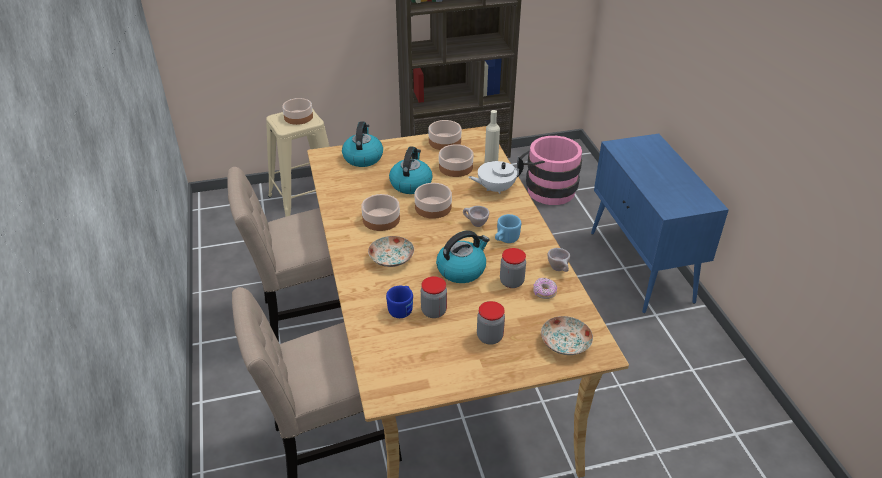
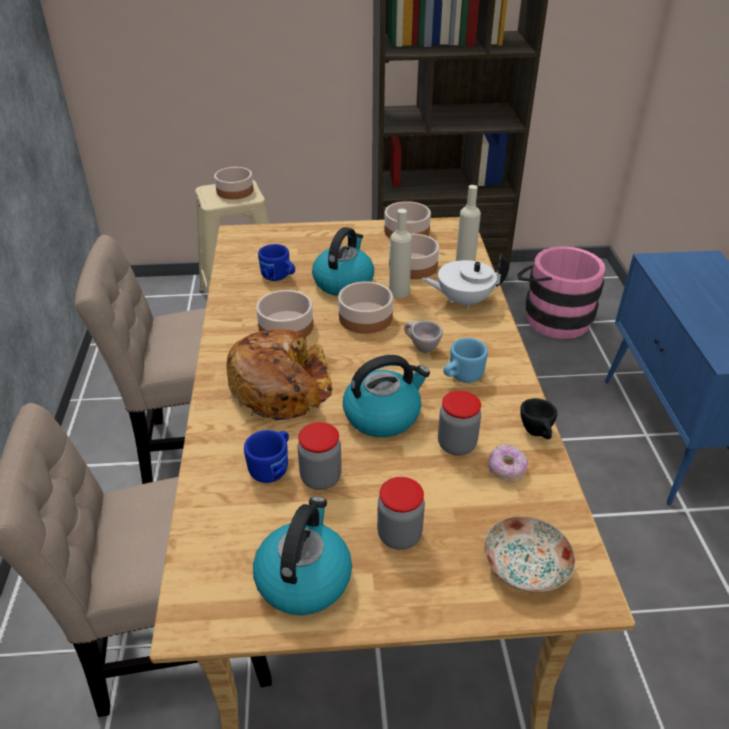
camera: 10 degrees right, 0 degrees up
kettle [342,121,383,167] -> kettle moved to [253,496,352,615]
plate [368,236,414,267] -> bread [226,329,333,420]
beige cup [548,248,570,272] -> black cup [520,398,557,439]
none -> blue mug [258,244,295,281]
none -> beige bottle [389,209,412,298]

